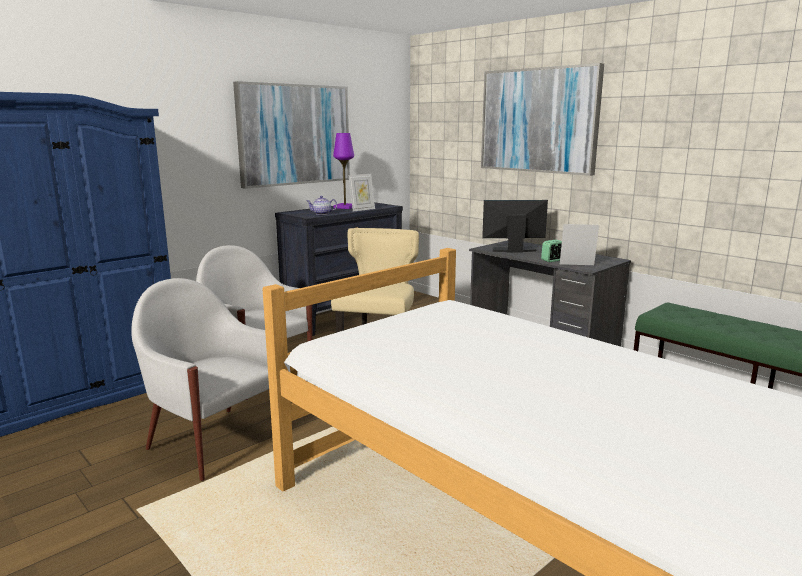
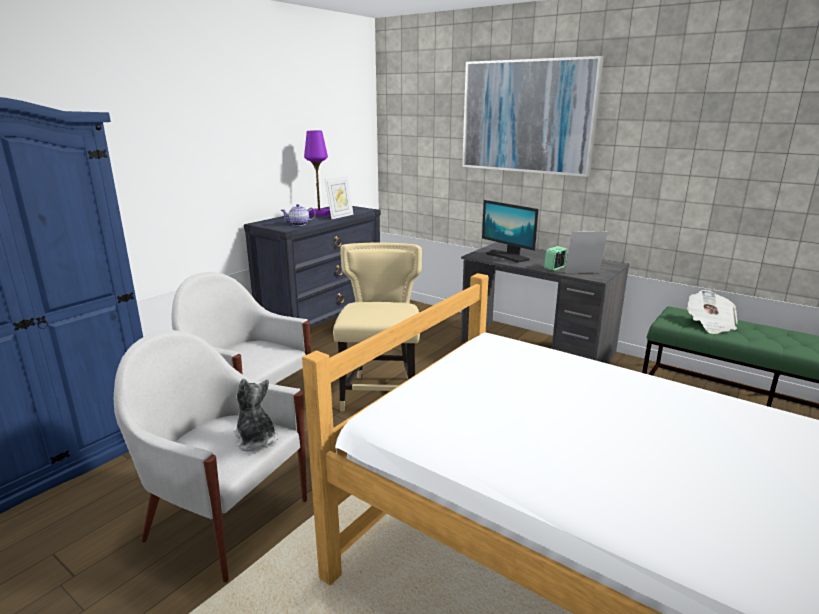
camera: 10 degrees left, 5 degrees up
picture [233,81,350,189] -> none
monitor [482,200,548,253] -> monitor turned 120 degrees counterclockwise [482,200,539,263]
none -> plush toy [233,378,278,451]
none -> newspaper [687,290,737,334]

